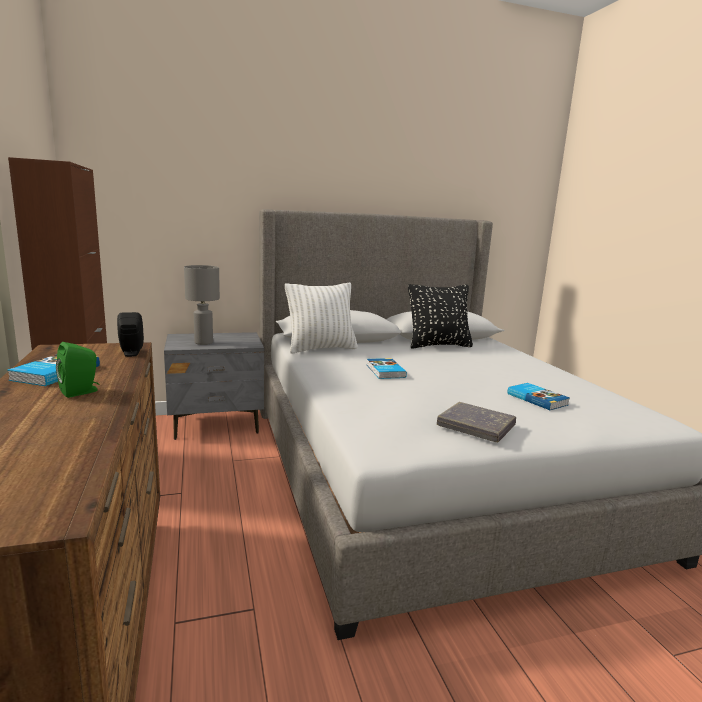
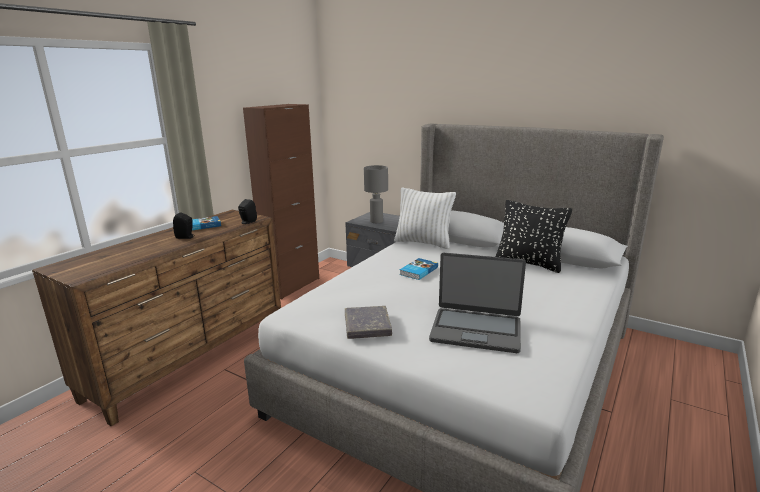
camera: 50 degrees right, 5 degrees up
green speaker [56,342,100,398] -> black speaker [173,212,195,239]
book [507,383,570,410] -> laptop [429,253,526,353]

